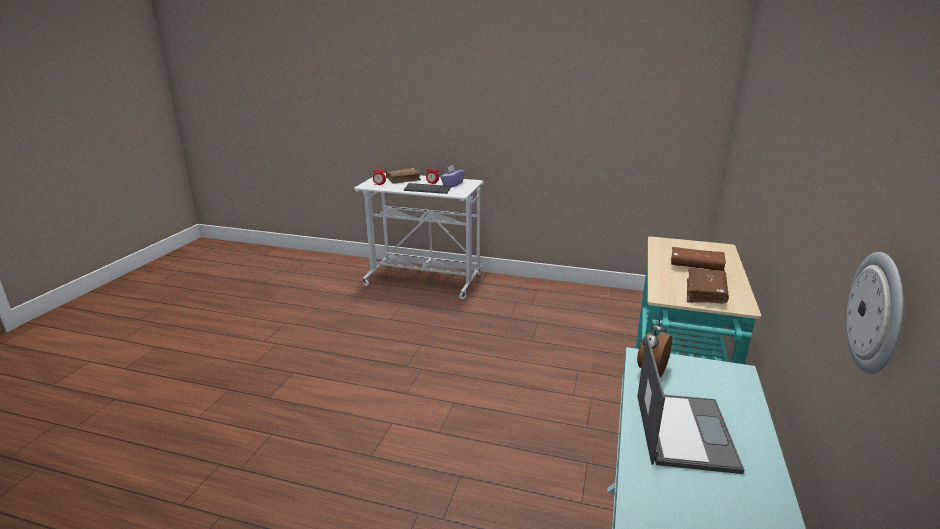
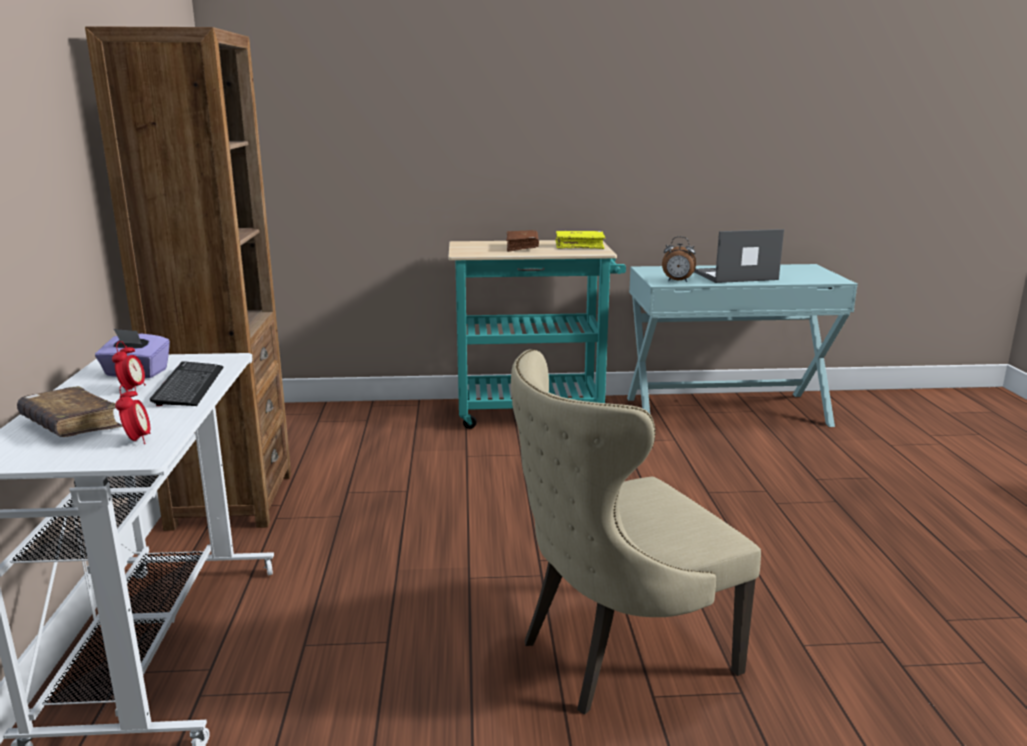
camera: 110 degrees left, 5 degrees down
brown book [687,268,729,303] -> yellow book [556,231,605,249]
wall clock [846,252,904,374] -> none
none -> brown bookcase [85,26,291,531]
none -> beige chair [511,349,761,715]

